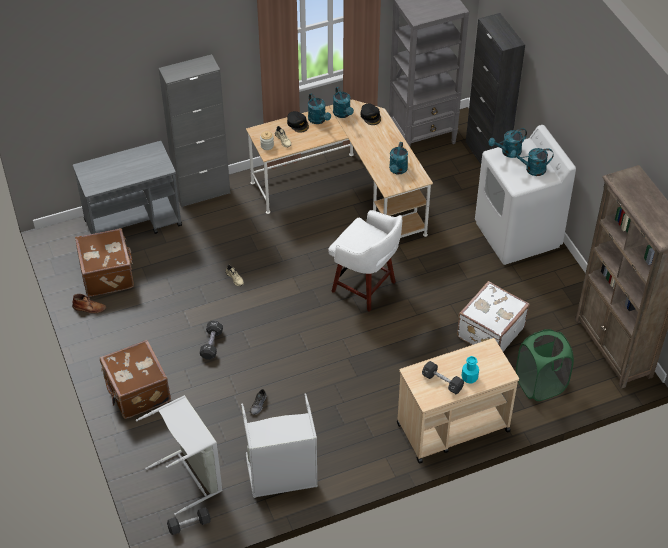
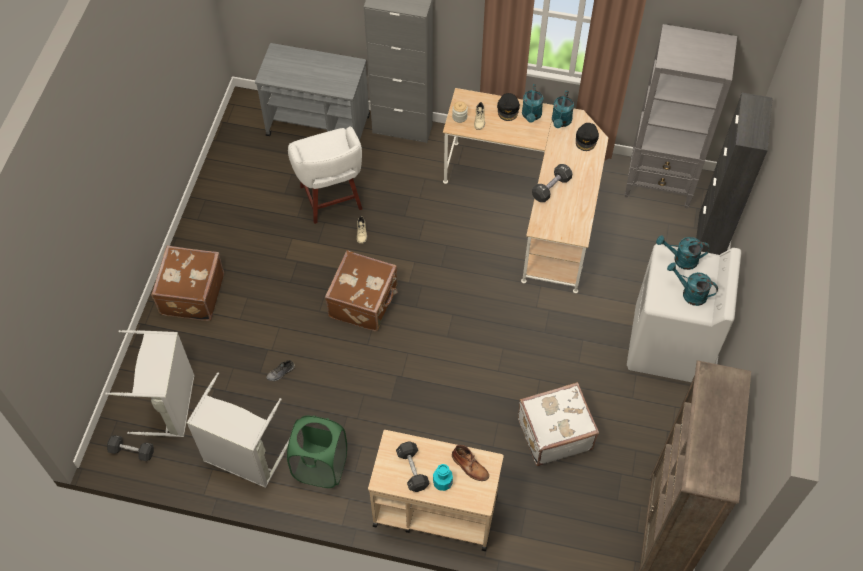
camera: 35 degrees right, 10 degrees up
brown boot [72,294,106,313] -> brown boot moved to [452,445,489,481]
brown suitcase [75,228,134,297] -> brown suitcase moved to [325,250,398,331]
black dumbbell [200,321,223,360] -> black dumbbell moved to [532,164,573,202]
white stool [329,210,402,312] -> white stool moved to [288,126,362,224]
turquoise watering can [389,142,408,175] -> none
green laundry basket [516,329,574,401] -> green laundry basket moved to [287,416,347,488]

